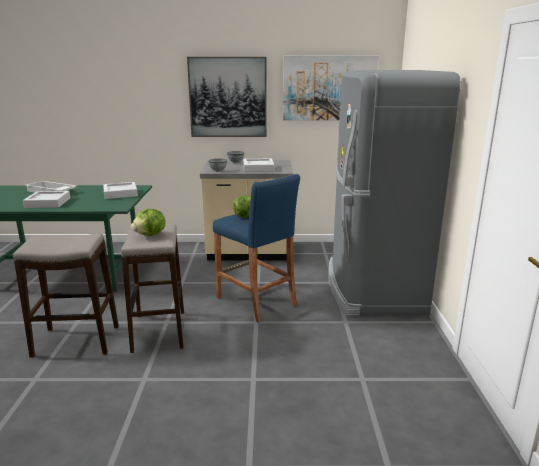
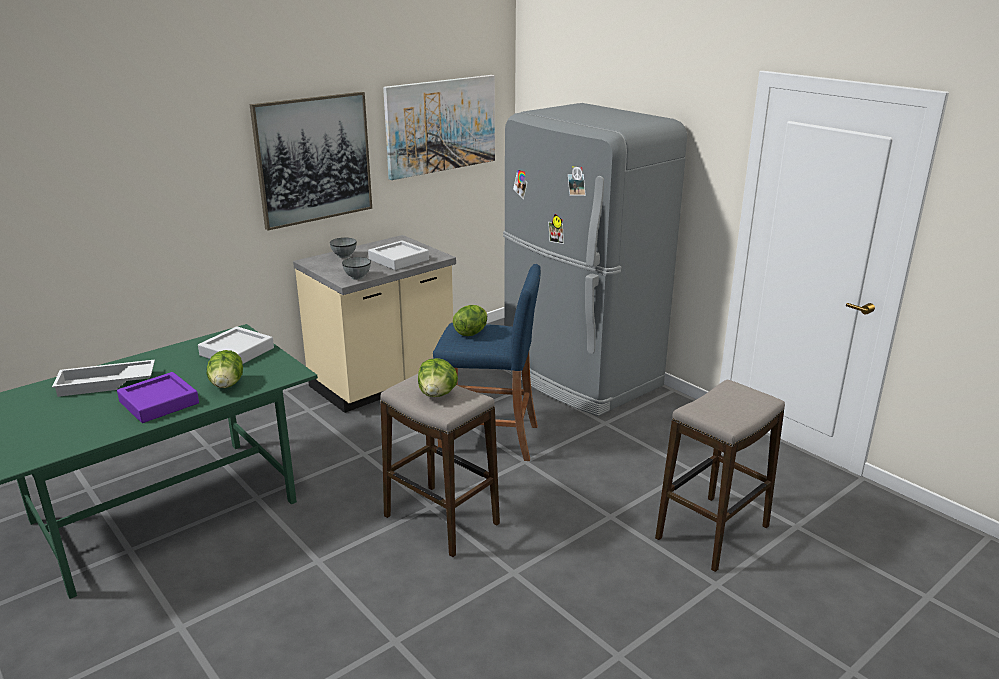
camera: 40 degrees left, 5 degrees up
stool [13,234,119,358] -> stool moved to [655,380,785,572]
grey tray [23,191,70,208] -> purple tray [117,372,199,423]
none -> lettuce [207,350,243,388]

